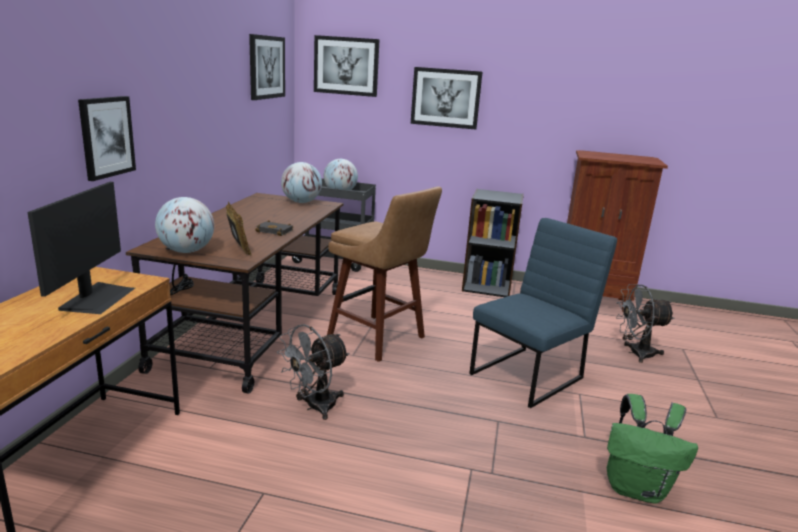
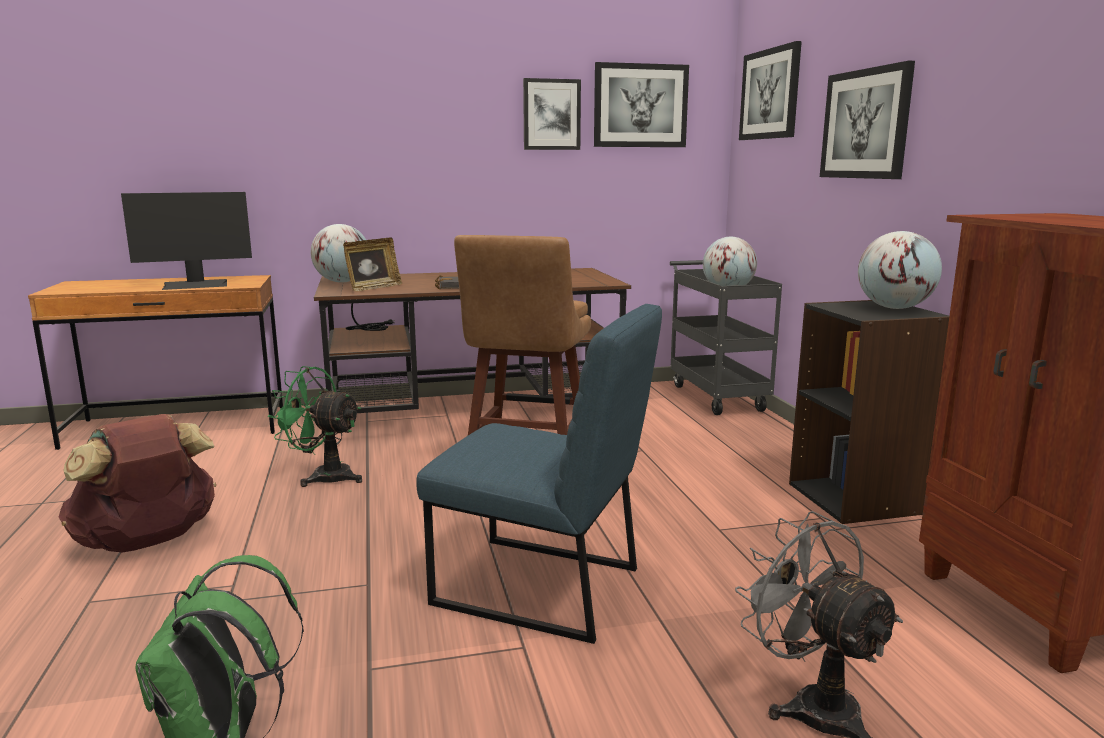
camera: 65 degrees right, 5 degrees down
picture [78,96,136,181] -> picture moved to [523,78,581,150]
grey fan [277,324,349,420] -> green fan [268,366,362,487]
globe [281,162,322,203] -> globe moved to [858,231,942,309]
none -> brown backpack [58,414,216,552]

